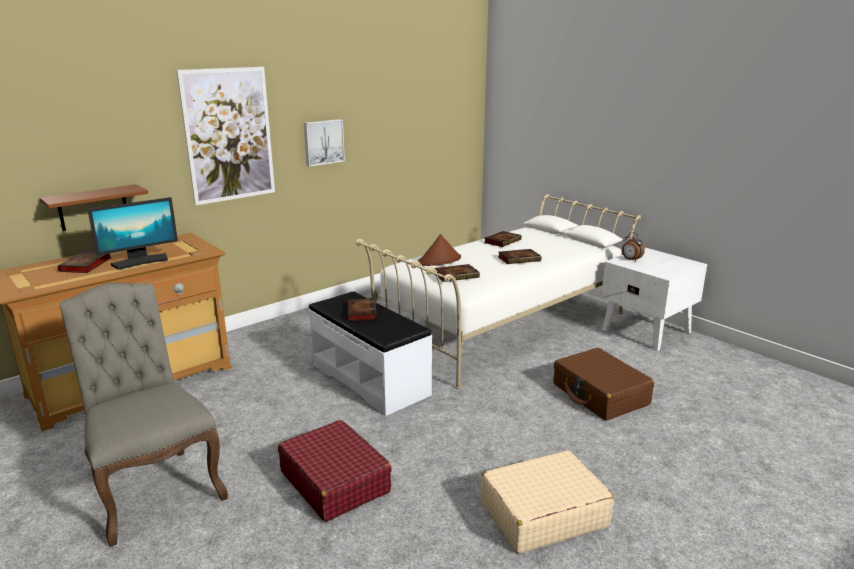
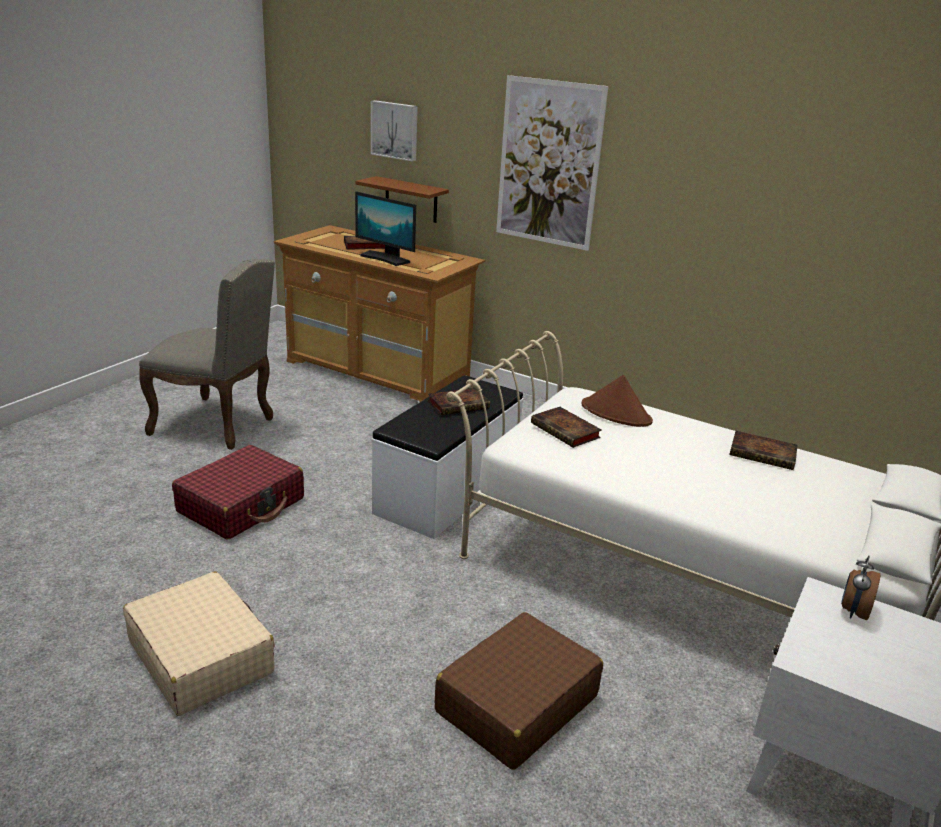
camera: 70 degrees right, 5 degrees up
grey chair [60,283,228,547] -> grey chair turned 75 degrees clockwise [139,259,275,450]
picture [304,119,345,167] -> picture moved to [371,100,418,162]
book [498,249,542,264] -> none

